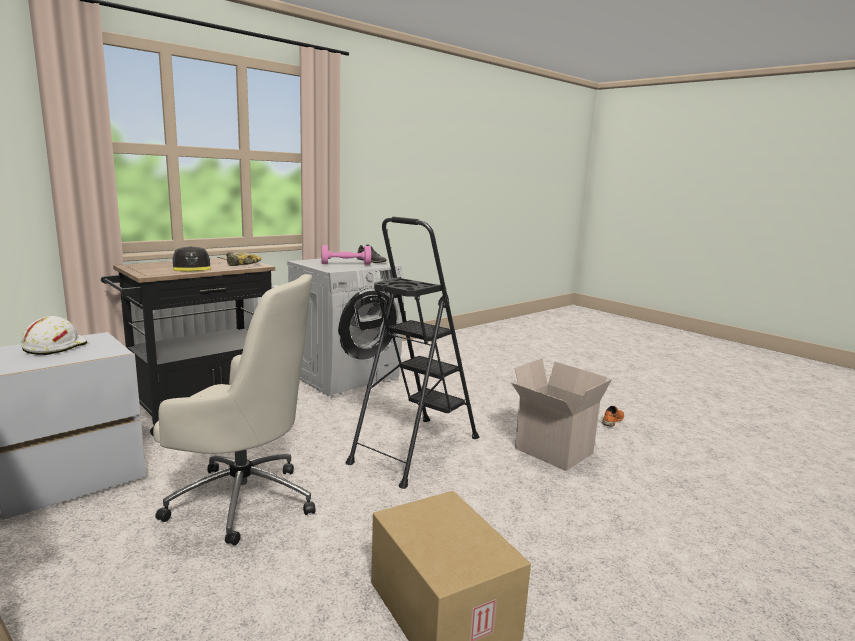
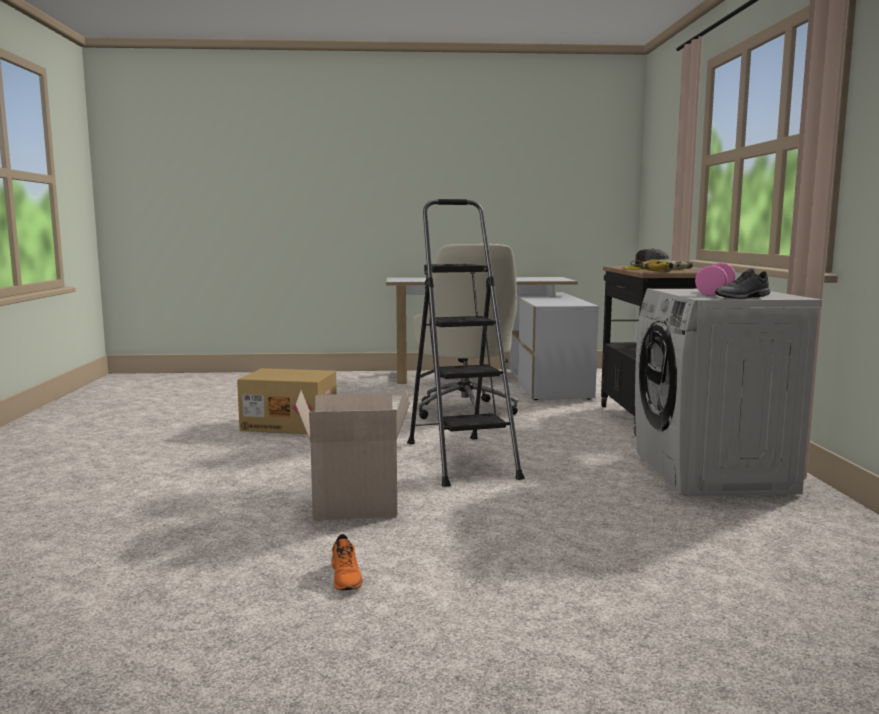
camera: 130 degrees right, 5 degrees down
white hard hat [21,316,87,355] -> none
beige office chair [153,274,316,545] -> beige office chair turned 60 degrees counterclockwise [413,244,518,419]

